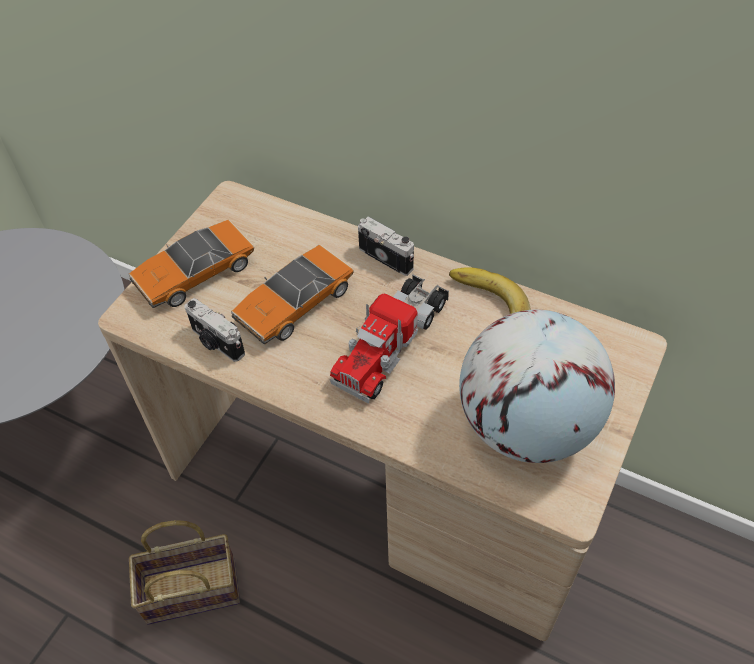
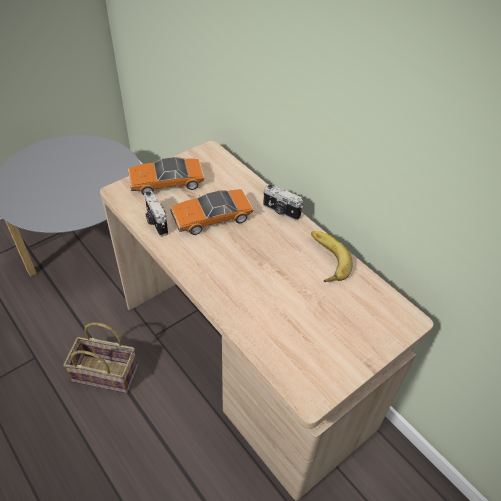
camera: 20 degrees right, 5 degrees down
toy truck [330,274,449,404] -> none
camera [358,216,414,276] -> camera turned 150 degrees clockwise [263,184,303,221]
globe [459,310,615,463] -> none

